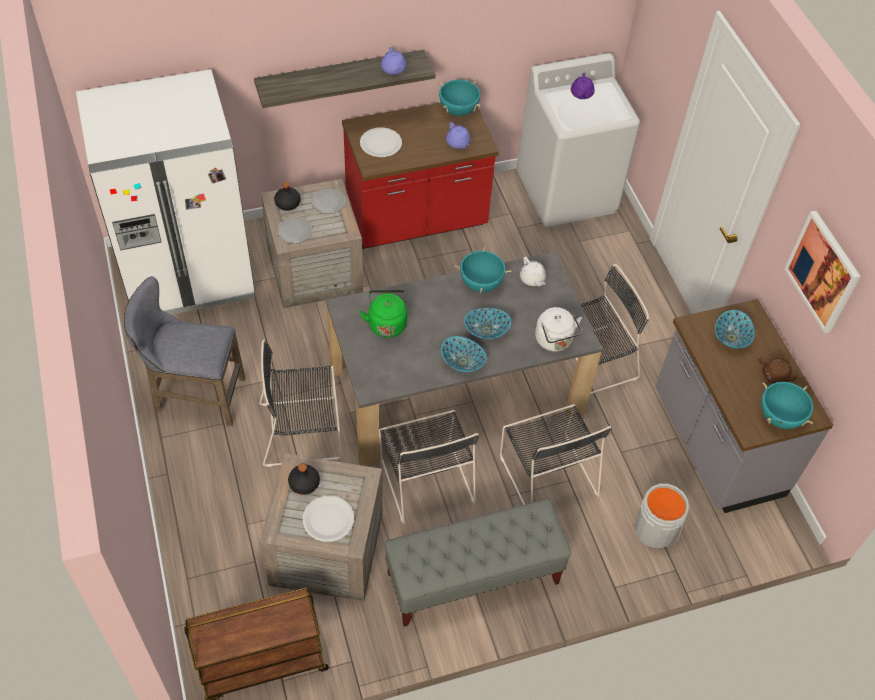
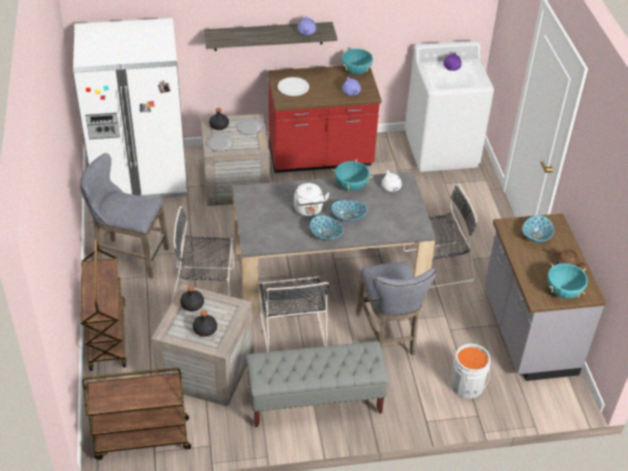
camera: 10 degrees right, 10 degrees down
white plate [303,495,354,542] -> black bottle [193,310,217,337]
green kettle [360,290,407,338] -> none
black chair [500,404,612,505] -> grey stool [356,261,436,356]
white kettle [535,307,582,352] -> white kettle moved to [294,183,329,216]
picture [784,211,861,333] -> none
none -> brown cart [80,240,127,371]

